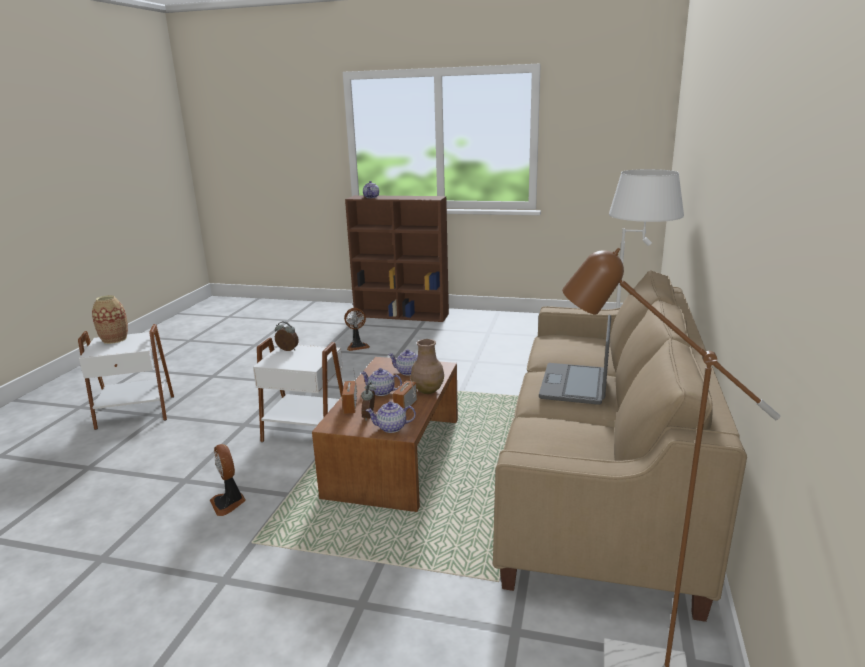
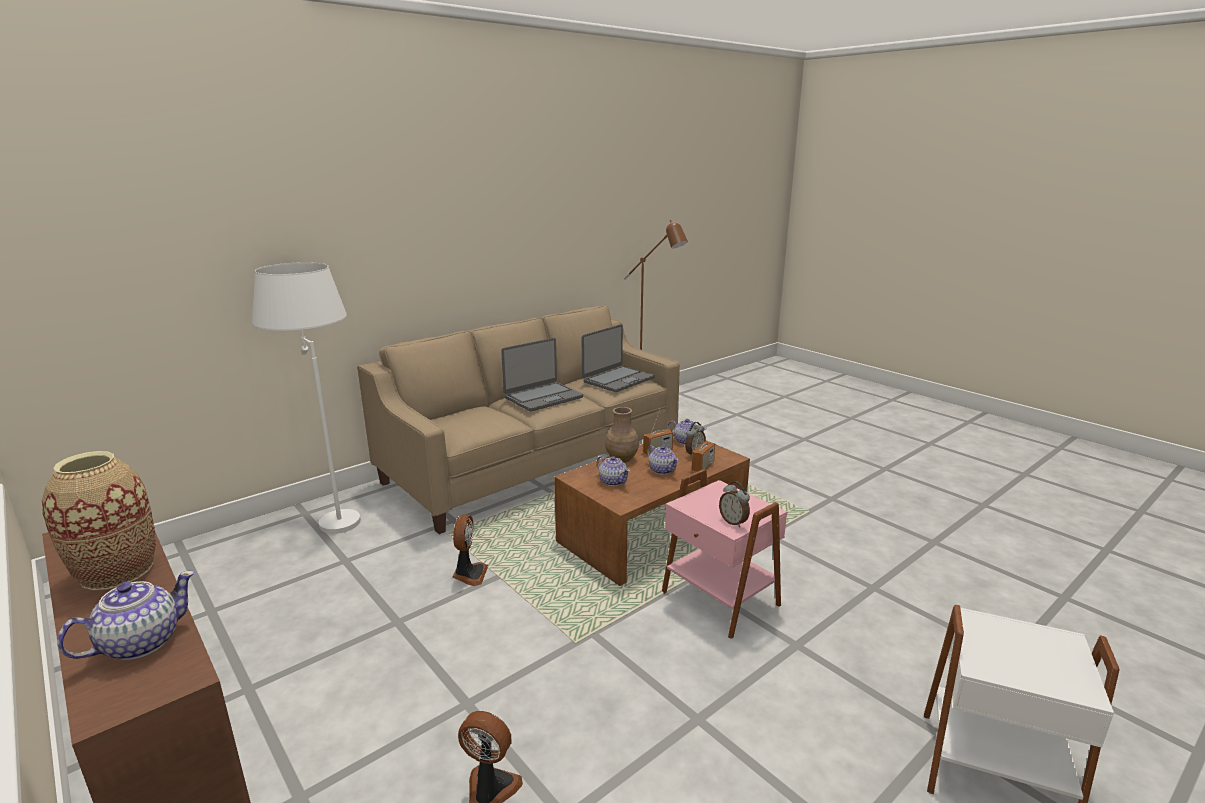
camera: 145 degrees left, 0 degrees up
vase [92,295,128,344] -> vase moved to [42,451,156,590]
fan [210,444,246,516] -> fan moved to [453,514,488,586]
white side table [253,338,343,442] -> pink side table [662,469,787,639]
none -> laptop [582,324,654,392]

